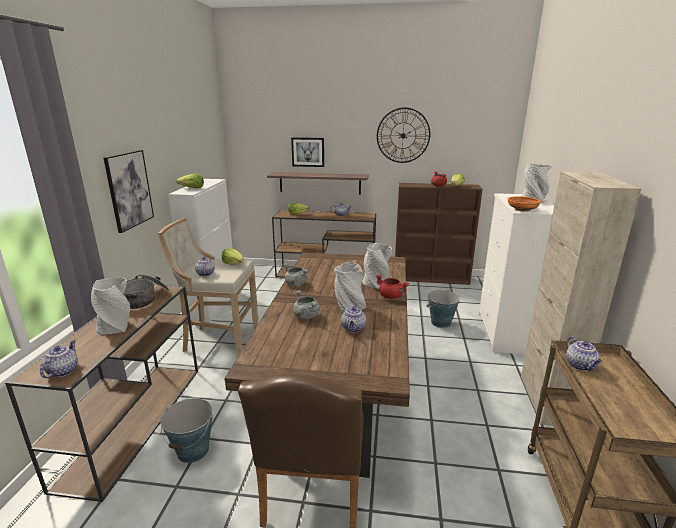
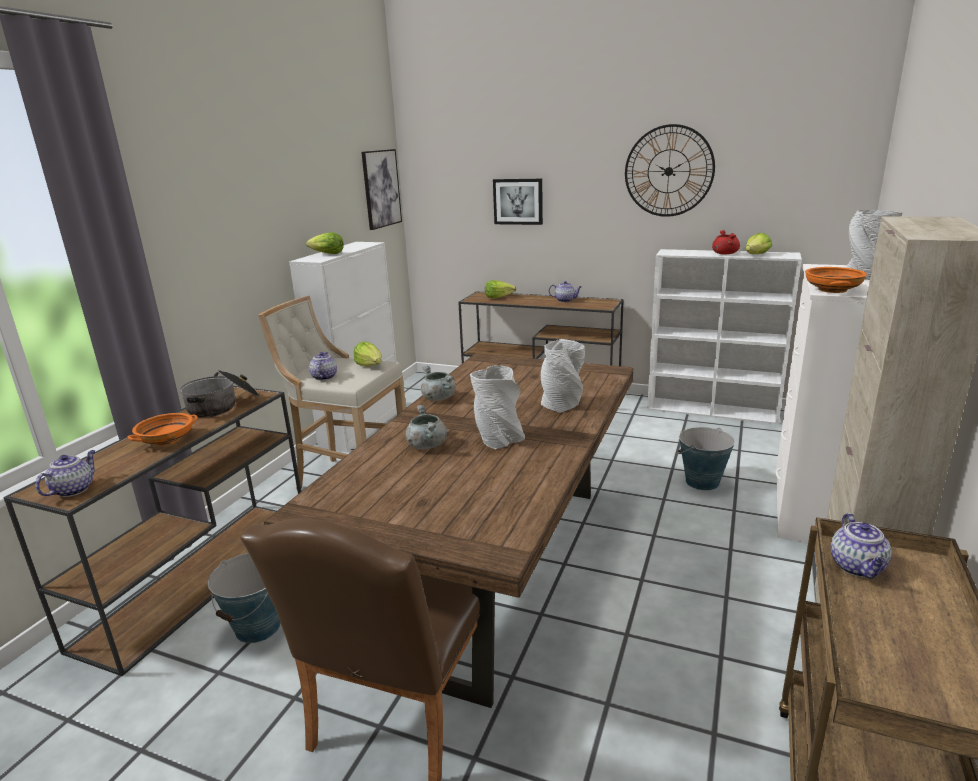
camera: 15 degrees right, 0 degrees up
grey vase [91,278,130,335] -> orange bowl [128,413,198,446]
picture [103,150,154,233] -> picture moved to [361,149,402,230]
shelf [267,172,369,195] -> none
teapot [341,304,366,332] -> none
red cooking pot [376,275,409,299] -> none
brown bookcase [395,183,483,285] -> white bookcase [647,249,802,425]

